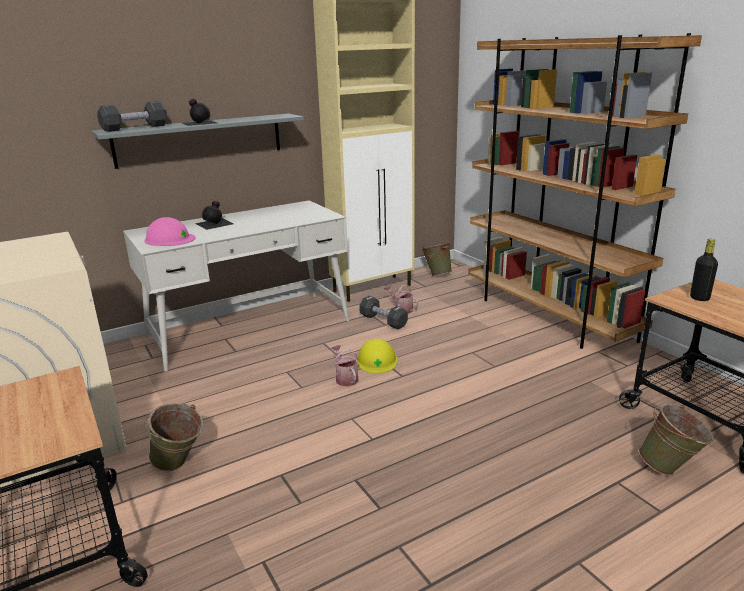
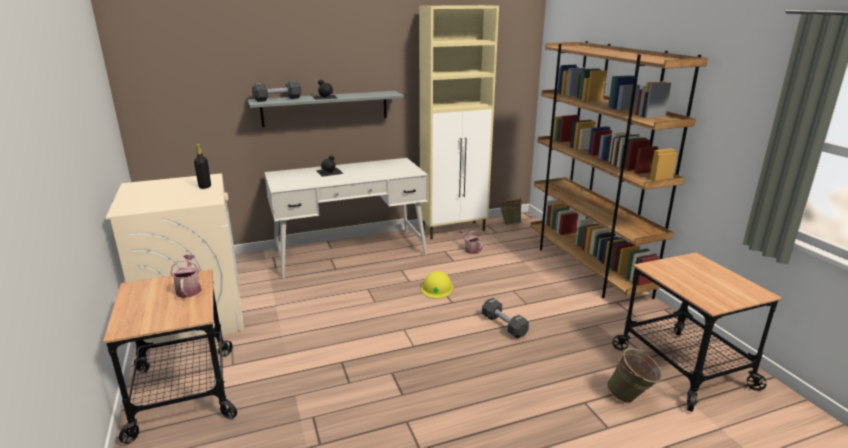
camera: 10 degrees right, 0 degrees up
pink hard hat [145,217,196,246] -> none
green bucket [145,403,203,471] -> none
watering can [332,345,359,386] -> watering can moved to [170,255,202,298]
black dumbbell [359,296,408,329] -> black dumbbell moved to [482,298,529,339]
black bottle [690,239,718,301] -> black bottle moved to [194,144,211,189]

